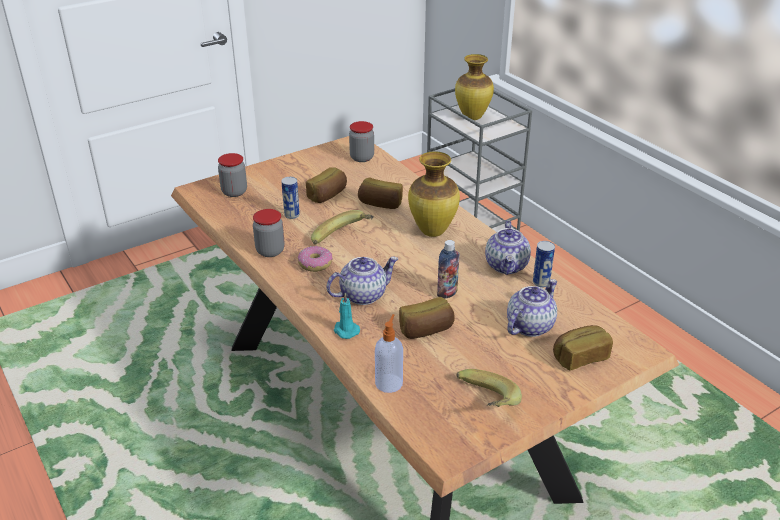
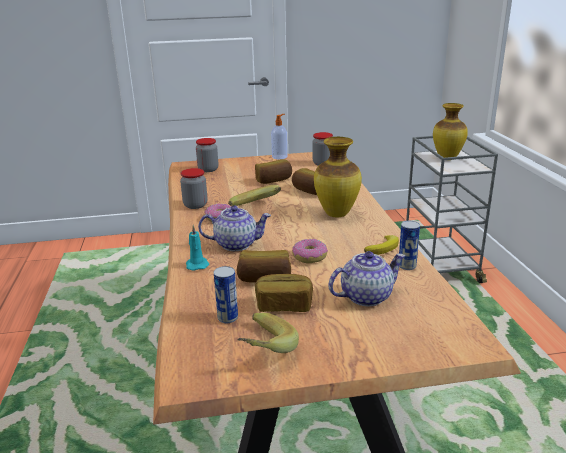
camera: 25 degrees right, 10 degrees down
can [281,177,300,219] -> can moved to [214,266,238,323]
soap dispenser [375,314,403,393] -> soap dispenser moved to [271,114,287,159]
bottle [437,240,459,299] -> donut [292,239,328,263]
teapot [485,220,531,275] -> banana [364,235,399,255]
bread [553,325,613,371] -> bread moved to [255,274,313,312]

